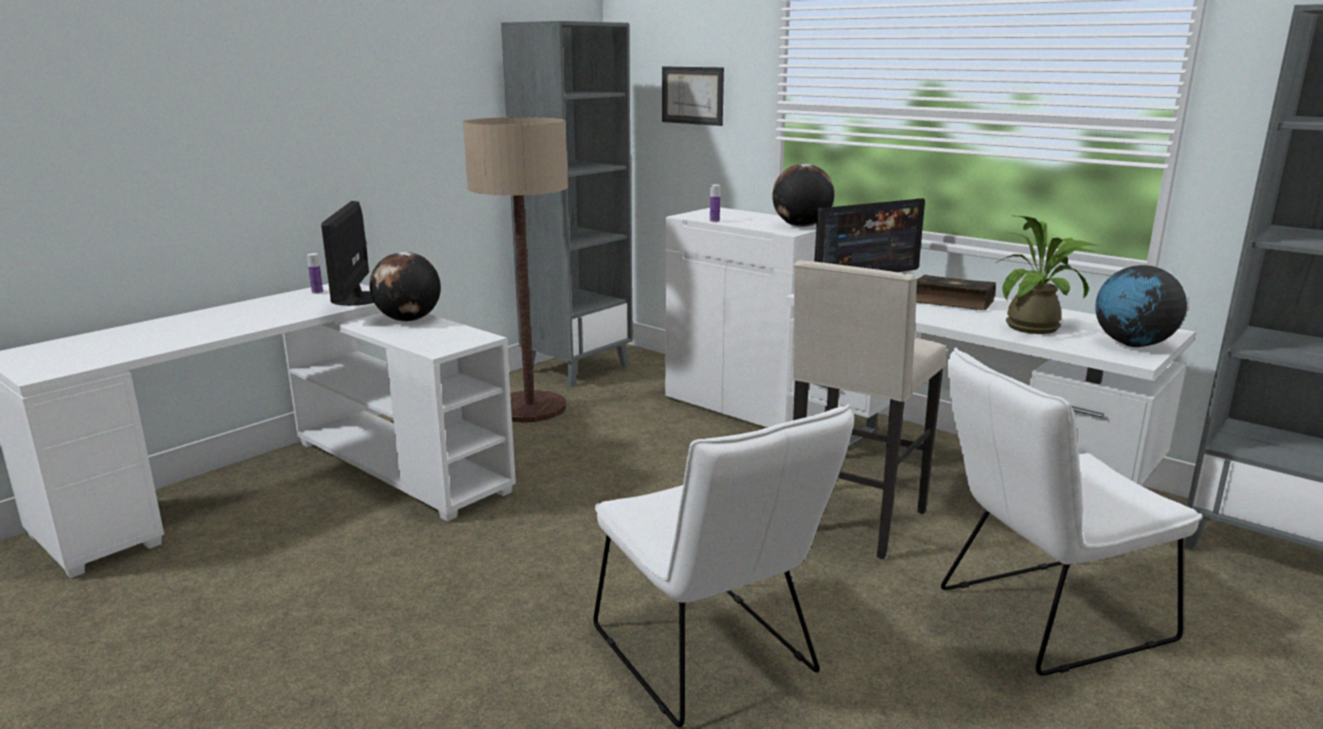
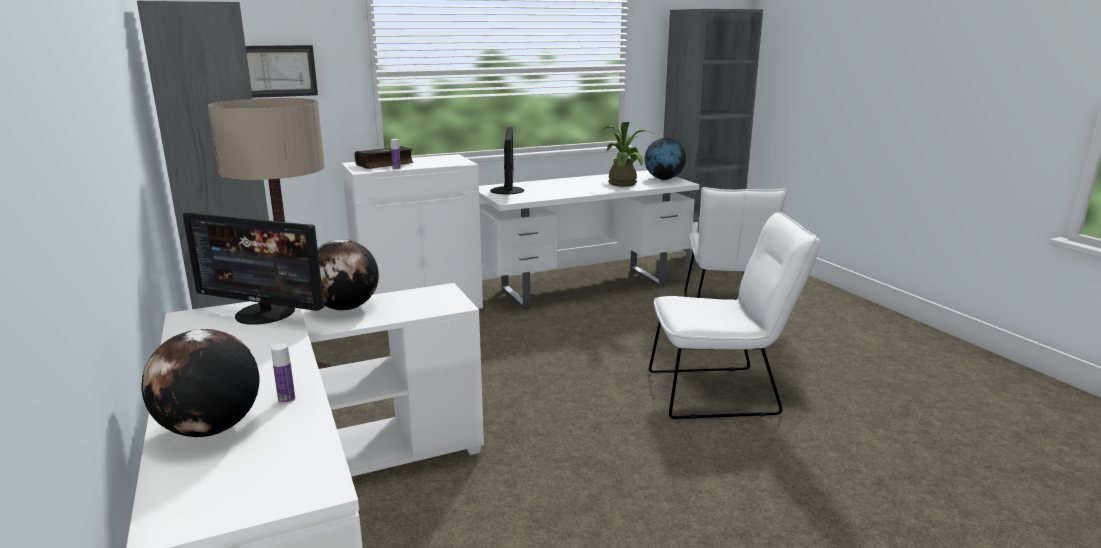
camera: 65 degrees left, 0 degrees up
bottle [307,253,323,294] -> bottle moved to [271,343,295,404]
globe [773,164,834,227] -> globe moved to [142,329,259,437]
beige stool [793,260,946,559] -> none
book [916,275,996,310] -> book moved to [355,146,414,169]

